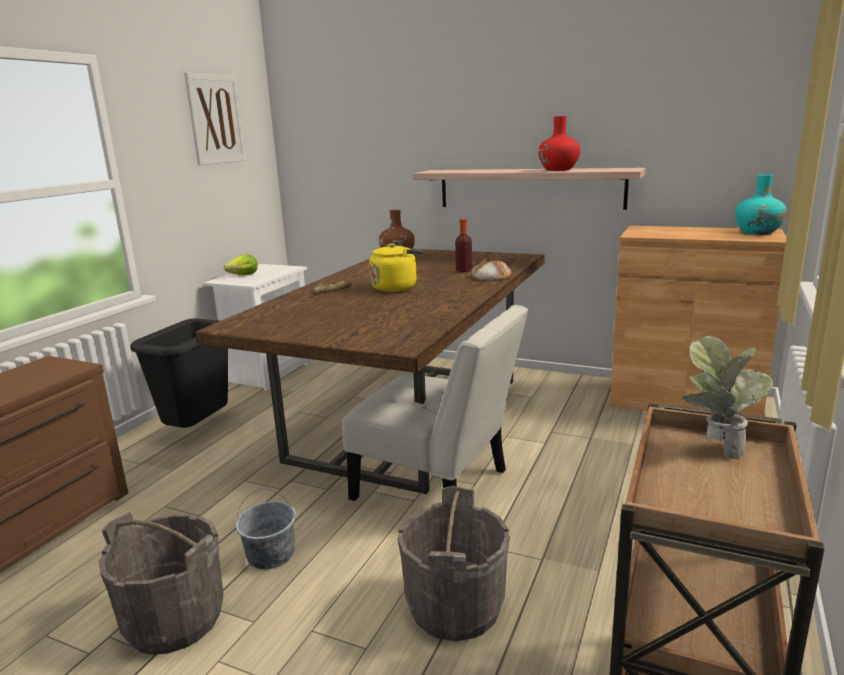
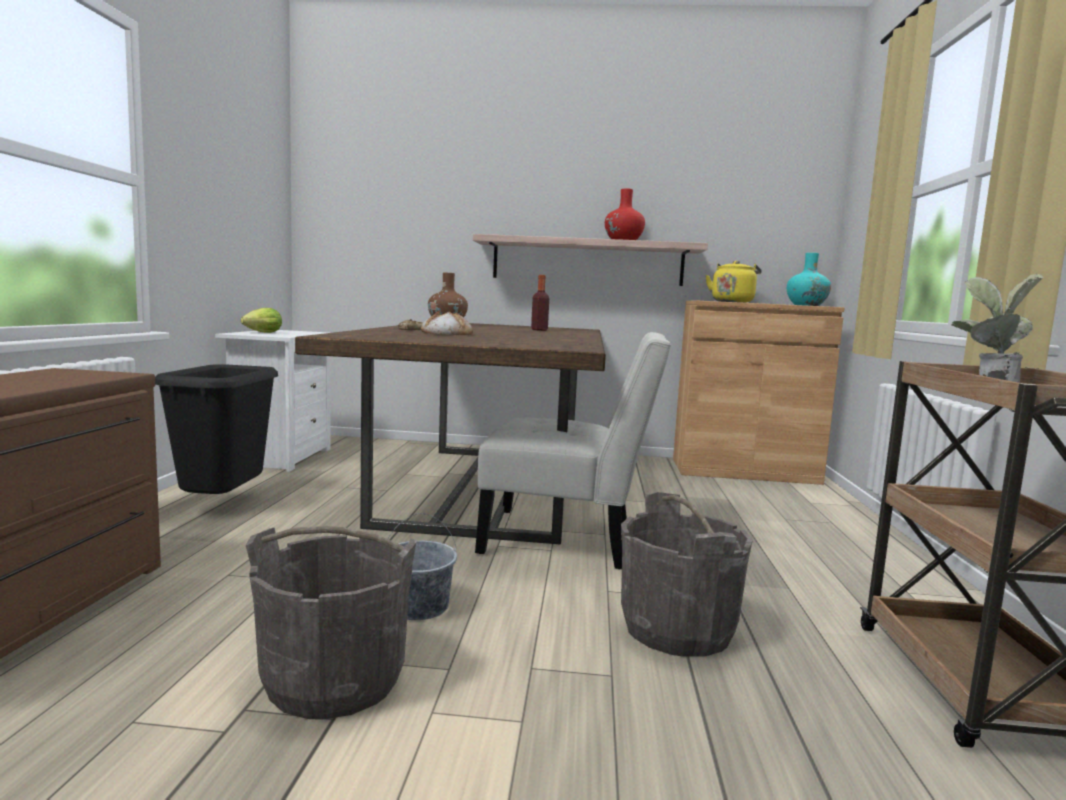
camera: 20 degrees left, 10 degrees down
picture [184,72,246,165] -> none
yellow kettle [369,244,425,292] -> yellow kettle moved to [705,261,762,303]
bread [472,258,512,281] -> bread moved to [421,310,473,335]

